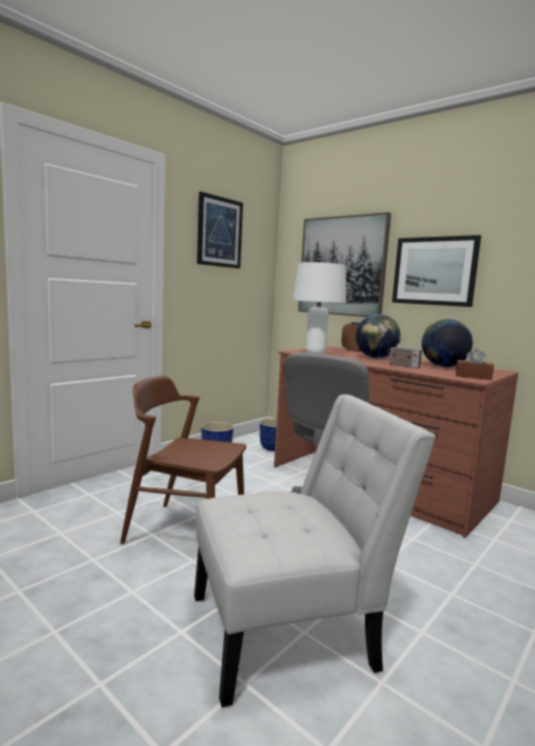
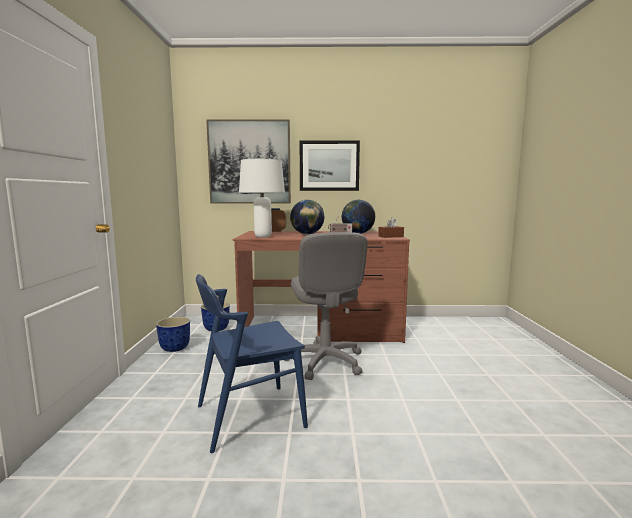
camera: 40 degrees left, 0 degrees up
brown chair [120,375,246,544] -> blue chair [196,274,308,453]
white chair [194,394,436,707] -> none
picture [197,192,243,269] -> none

